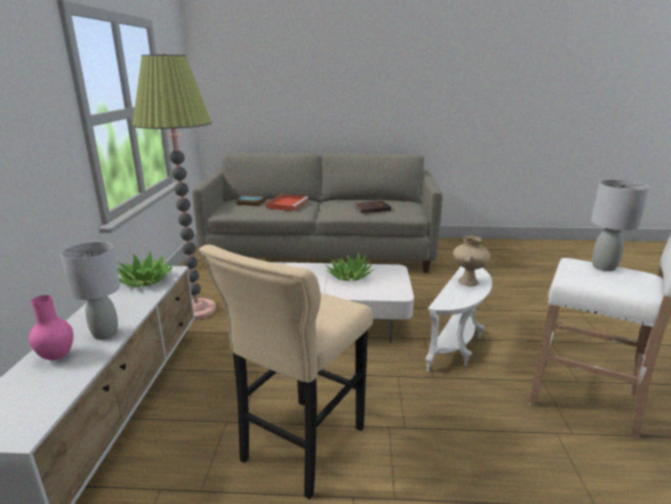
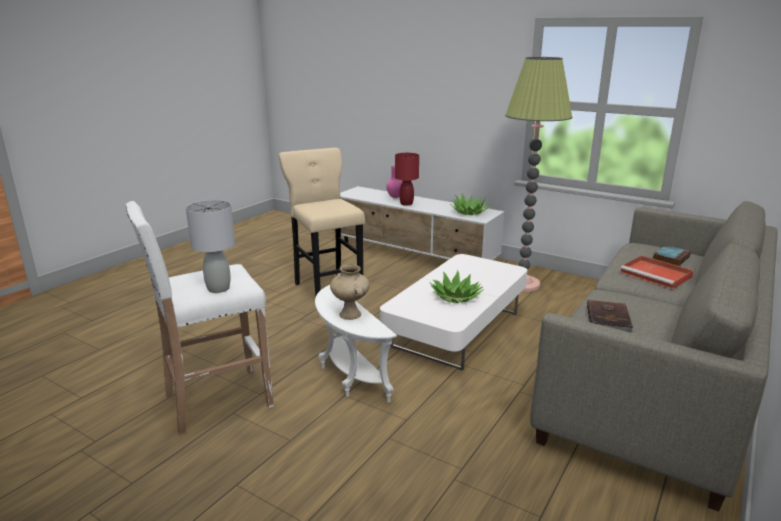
camera: 120 degrees right, 0 degrees up
grey table lamp [60,242,120,340] -> red table lamp [395,153,419,205]

